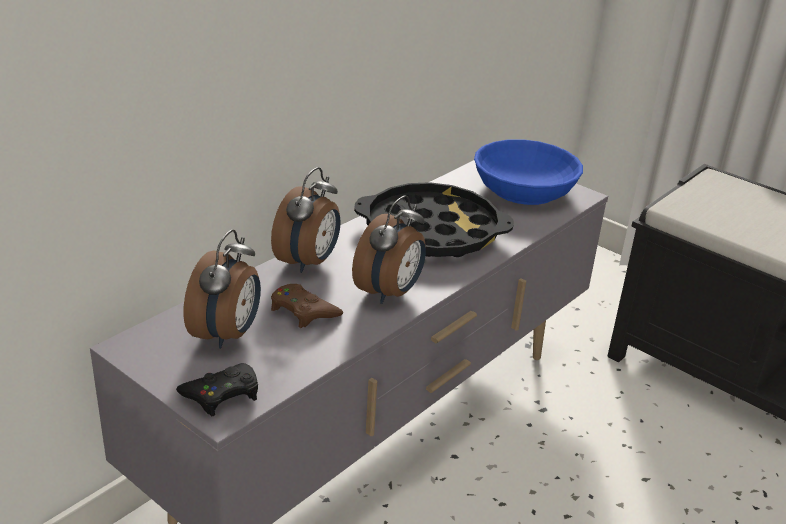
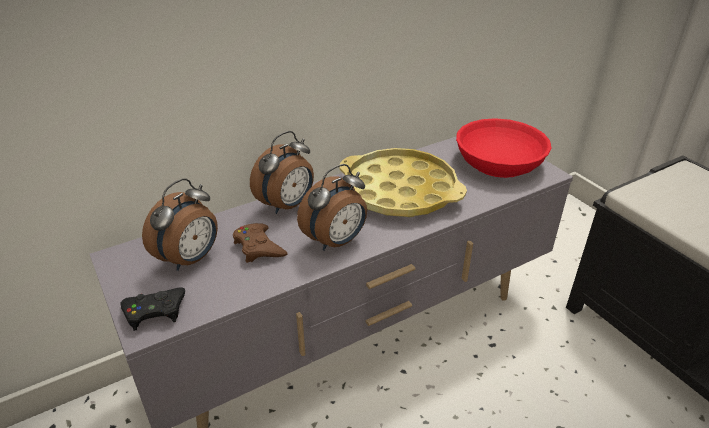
camera: 20 degrees right, 5 degrees up
black tray [354,182,514,257] -> yellow tray [339,148,467,217]
blue bowl [474,139,583,205] -> red bowl [456,118,552,178]

